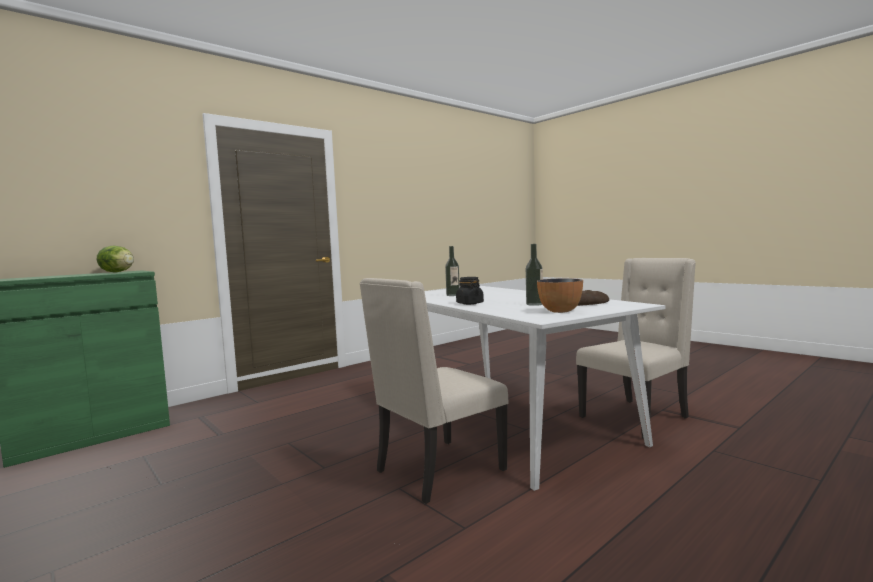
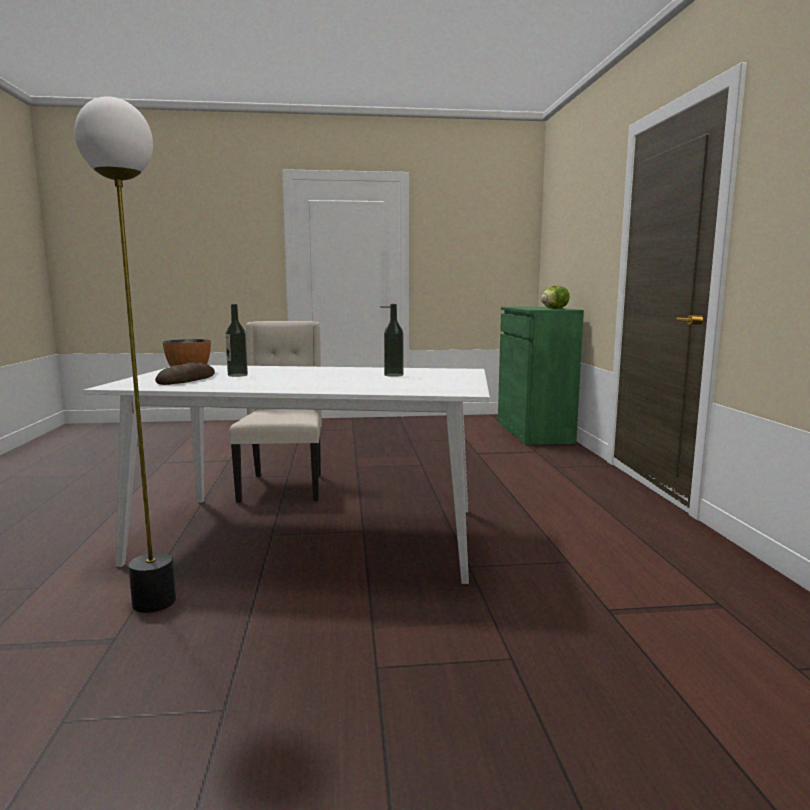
camera: 125 degrees right, 5 degrees up
black jar [456,277,484,305] -> none
beige chair [576,258,696,439] -> floor lamp [74,96,176,613]

